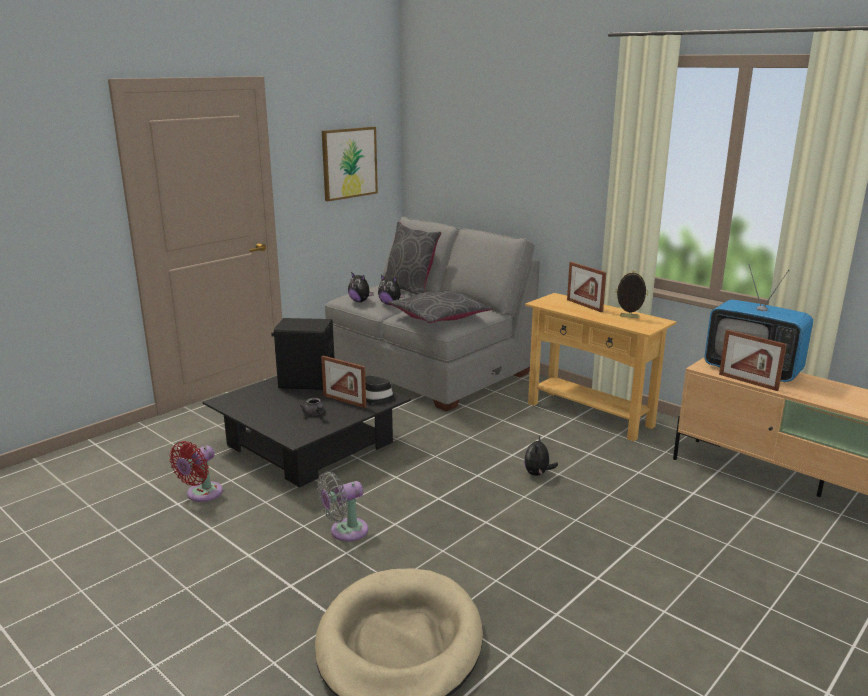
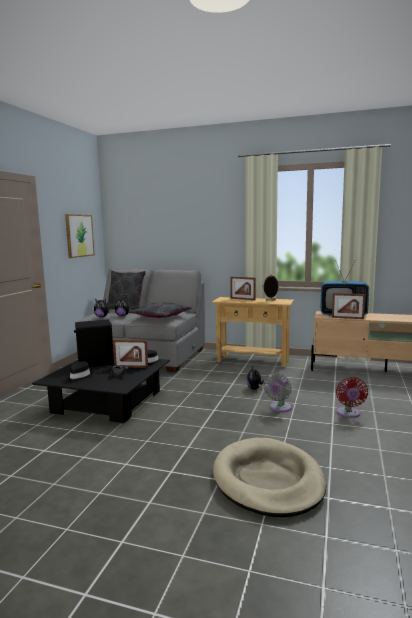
camera: 25 degrees left, 10 degrees down
red fan [169,441,223,502] -> red fan moved to [336,377,368,418]
grey fan [318,472,368,541] -> grey fan moved to [263,372,292,412]
none -> black hat [66,361,93,383]

